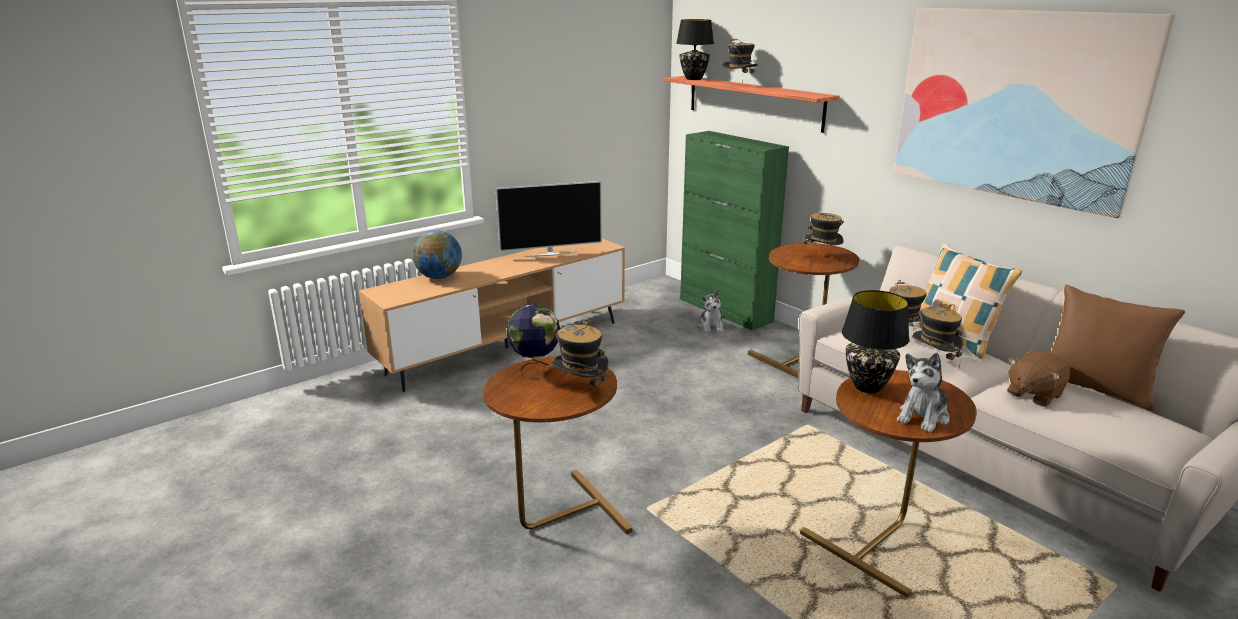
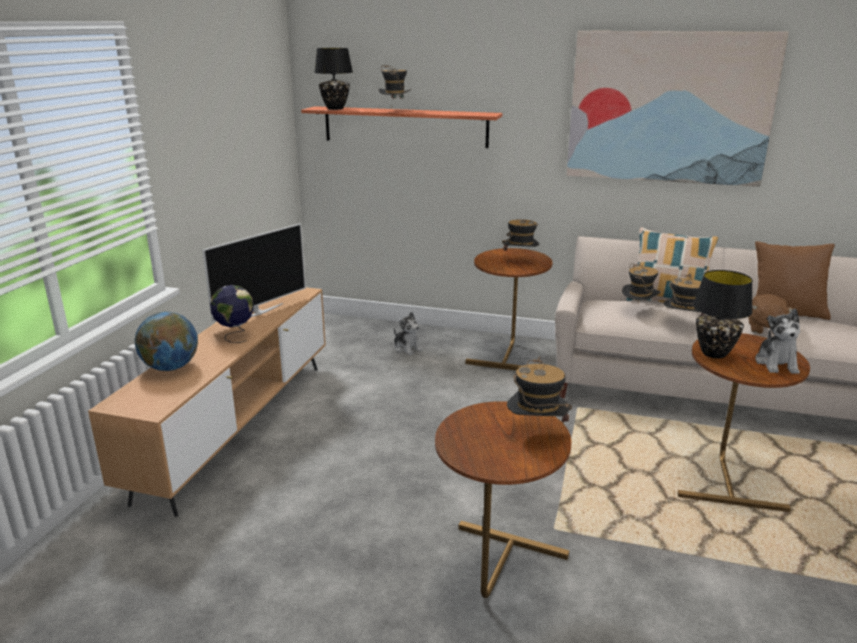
camera: 35 degrees left, 0 degrees up
globe [506,304,560,379] -> globe moved to [210,285,254,343]
green cabinet [680,131,789,331] -> none

